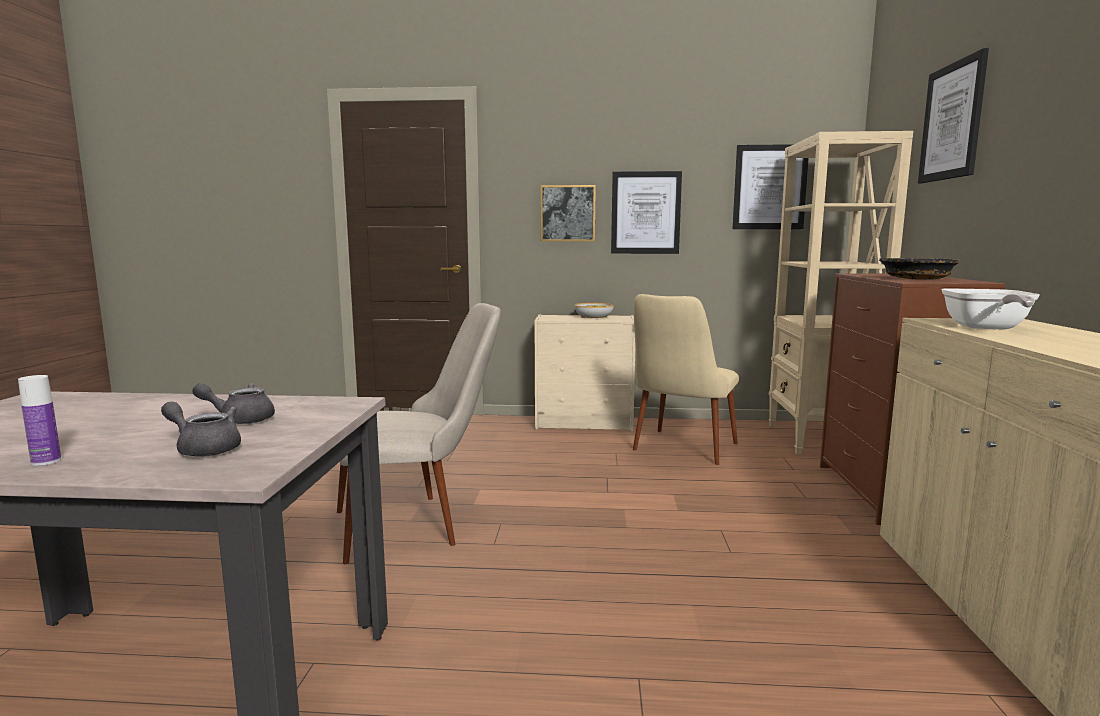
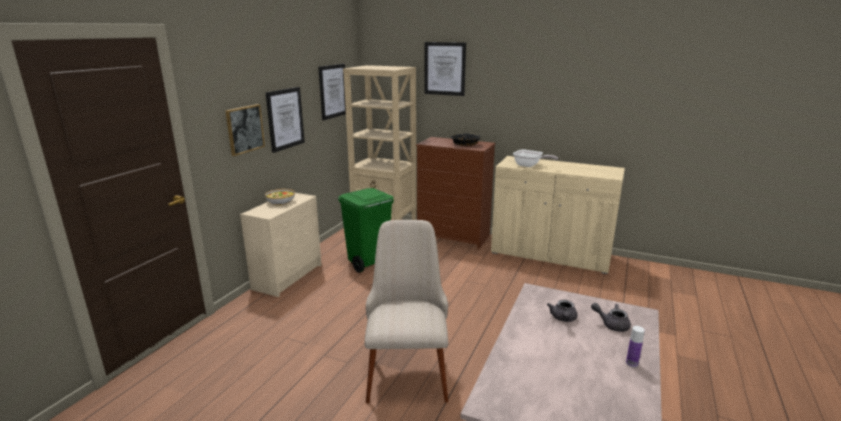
camera: 70 degrees left, 10 degrees up
grey teapot [161,401,241,457] -> grey teapot turned 75 degrees clockwise [591,303,631,332]
beige chair [633,294,739,465] -> green trash can [338,188,394,273]

